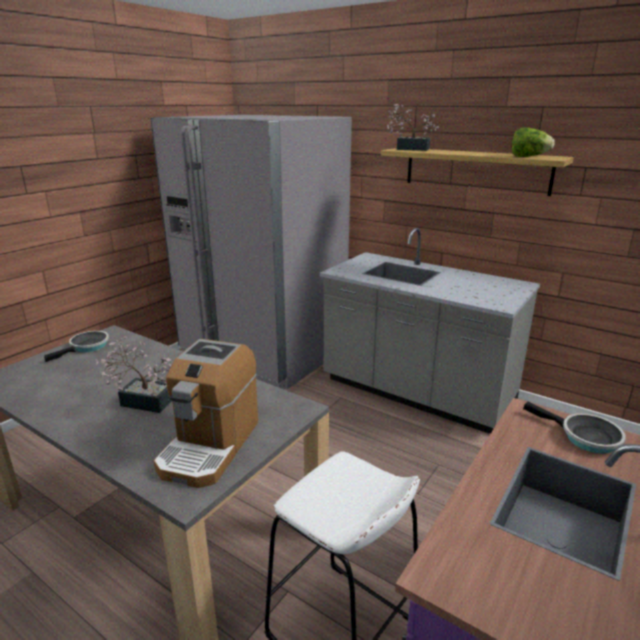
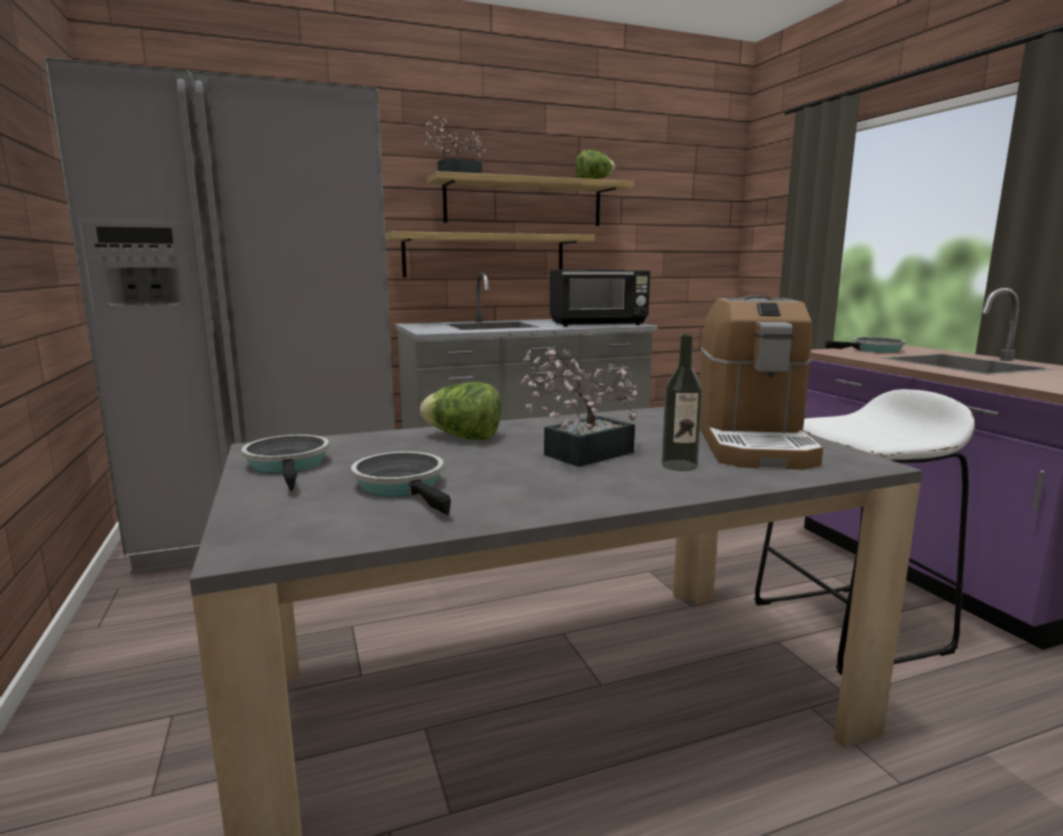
camera: 55 degrees left, 10 degrees down
coffee machine [154,339,258,488] -> coffee machine turned 45 degrees clockwise [700,295,823,470]
none -> frying pan [351,451,451,515]
none -> shelf [385,231,595,278]
none -> lettuce [420,382,501,440]
none -> black microwave [550,269,650,327]
none -> bottle [661,334,703,471]

